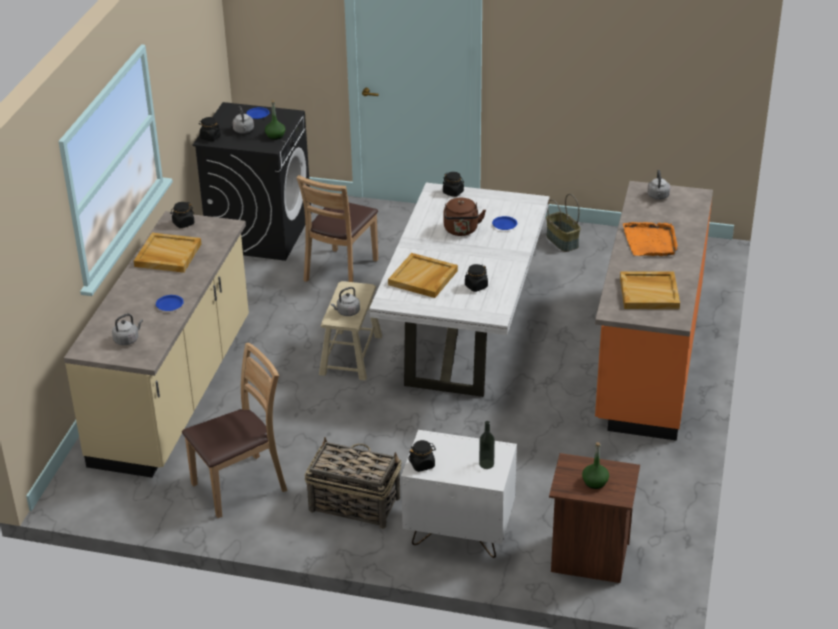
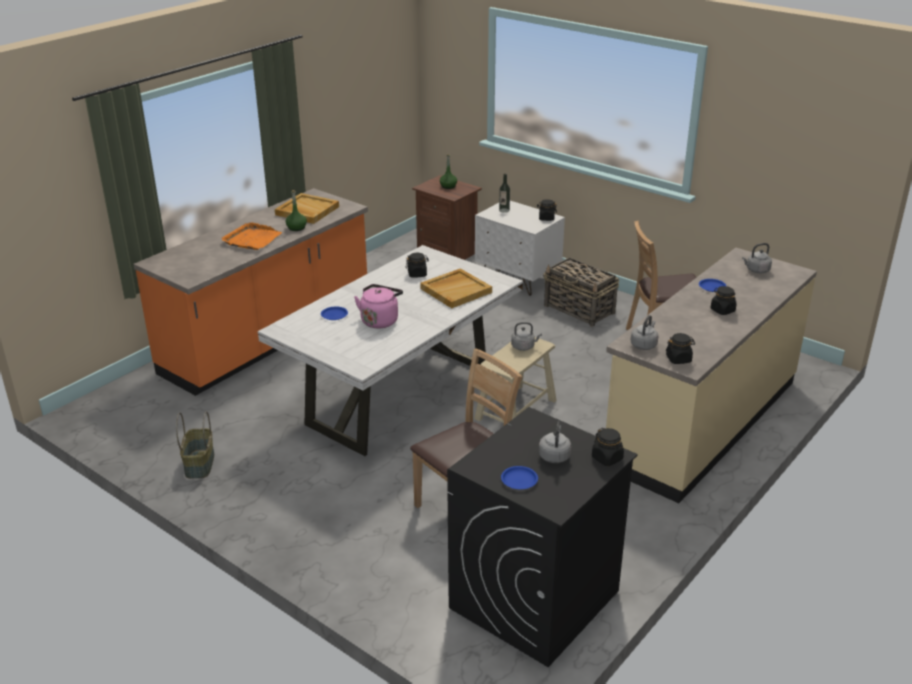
camera: 155 degrees left, 5 degrees down
beige tray [134,233,201,273] -> none
green bottle [265,100,285,140] -> green bottle moved to [285,190,307,231]
black jar [443,172,464,197] -> black jar moved to [710,286,737,315]
brown kettle [444,198,486,236] -> pink kettle [354,284,403,328]
grey kettle [647,170,670,200] -> grey kettle moved to [631,315,658,350]

